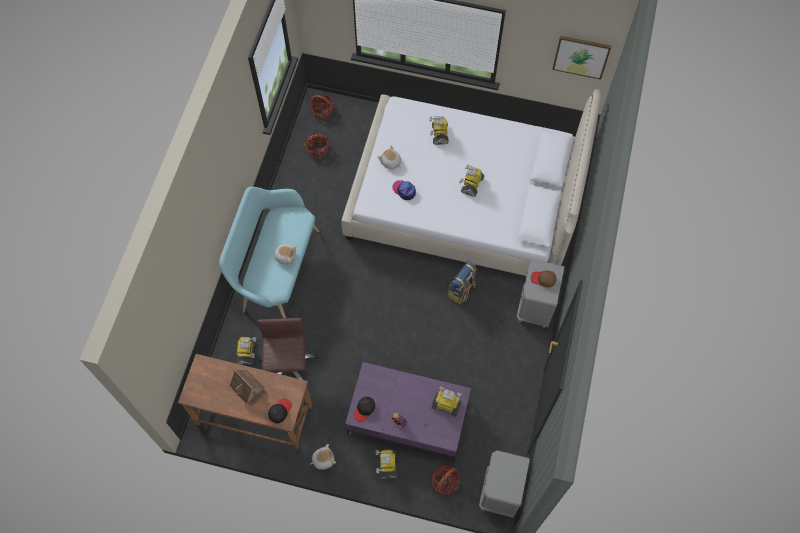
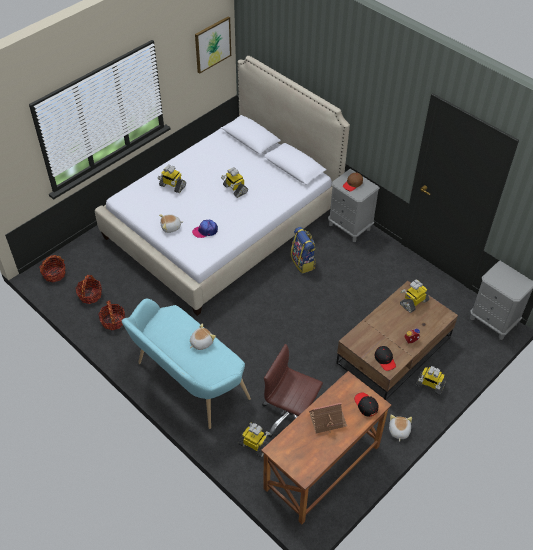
camera: 60 degrees left, 15 degrees down
purple coffee table [345,362,471,461] -> brown coffee table [336,281,458,400]
basket [431,465,460,495] -> basket moved to [98,300,125,330]

